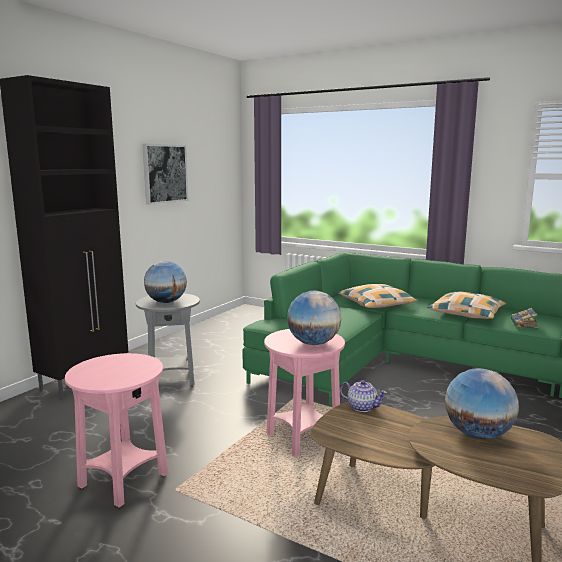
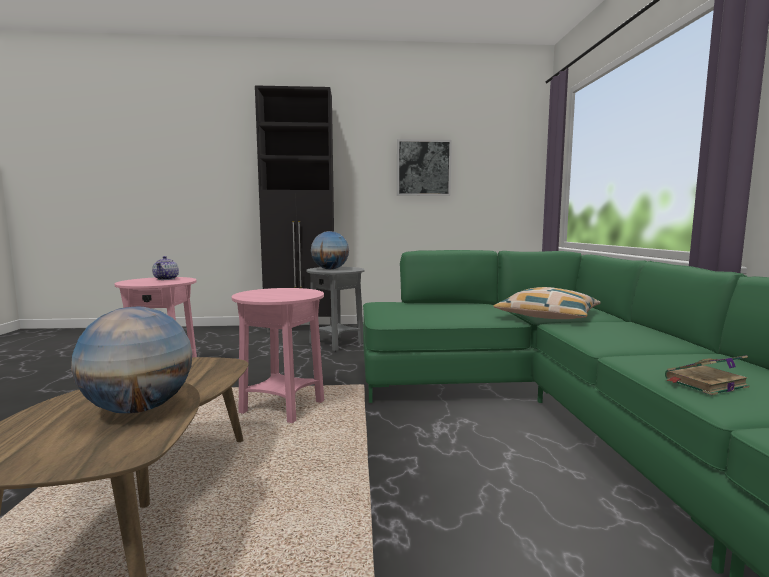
camera: 55 degrees right, 5 degrees down
globe [287,291,341,345] -> none
teapot [339,380,387,412] -> teapot moved to [152,256,179,280]
pillow [427,291,506,319] -> none

